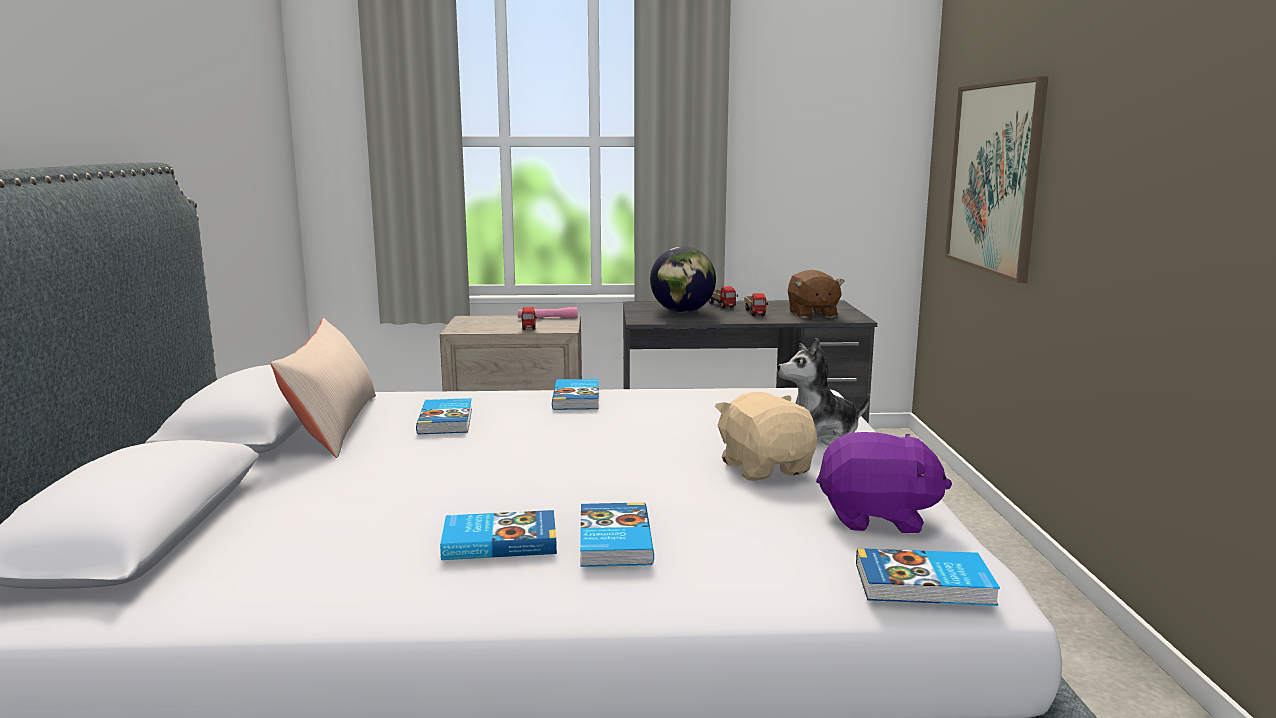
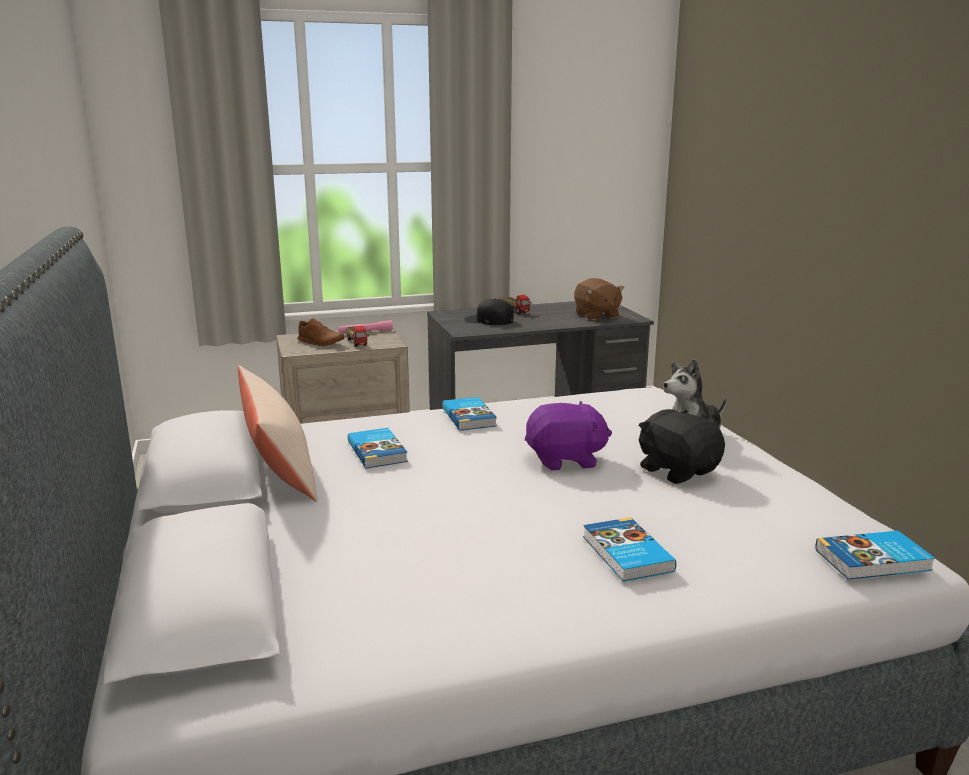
camera: 15 degrees left, 5 degrees up
book [440,510,557,560] -> none
globe [650,246,716,313] -> black cap [464,298,514,325]
beige plush toy [715,392,817,481] -> black plush toy [639,409,725,484]
toy truck [745,293,768,316] -> none
purple plush toy [816,432,952,533] -> purple plush toy moved to [525,401,612,471]
picture [945,76,1048,283] -> none
none -> brown shoe [297,318,344,346]

